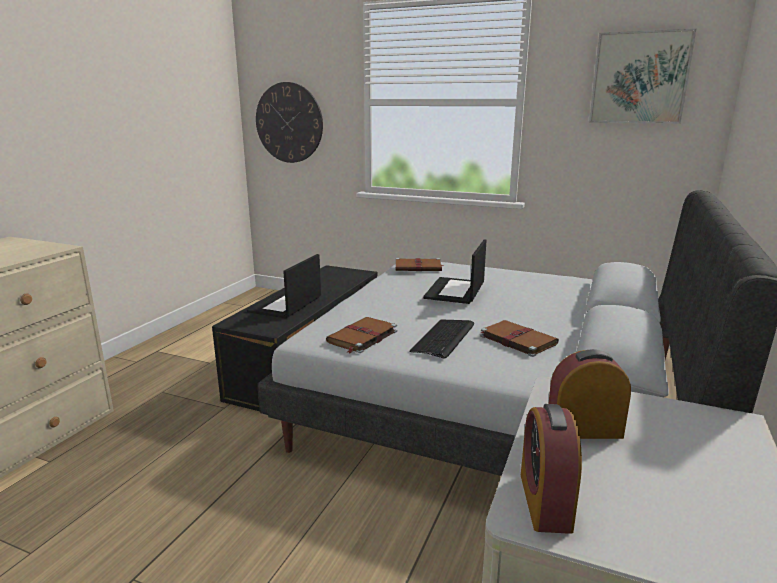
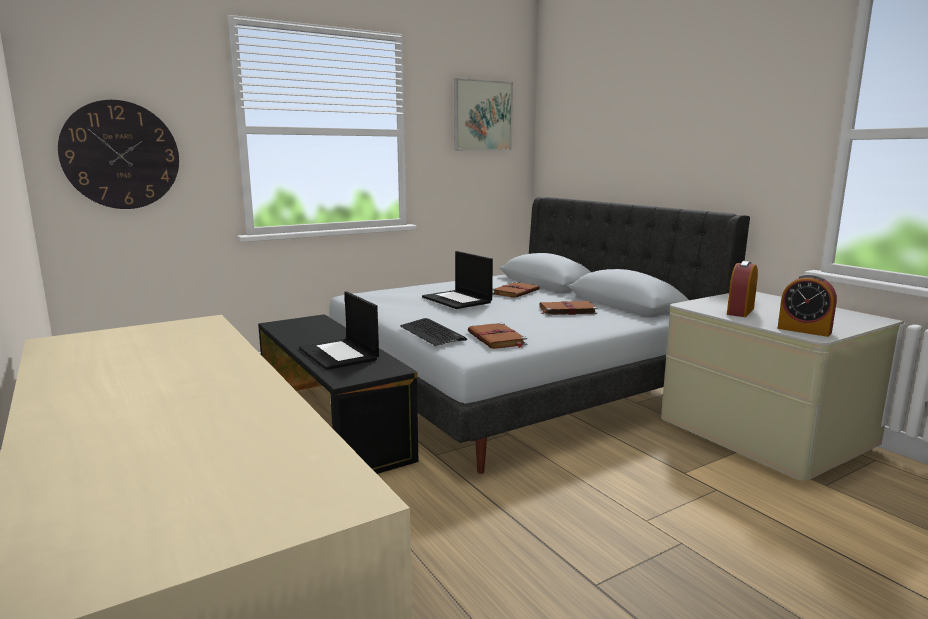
camera: 55 degrees left, 5 degrees down
brown book [396,258,444,271] -> brown book moved to [492,282,540,298]
keyboard [410,319,474,359] -> keyboard moved to [400,318,467,346]

